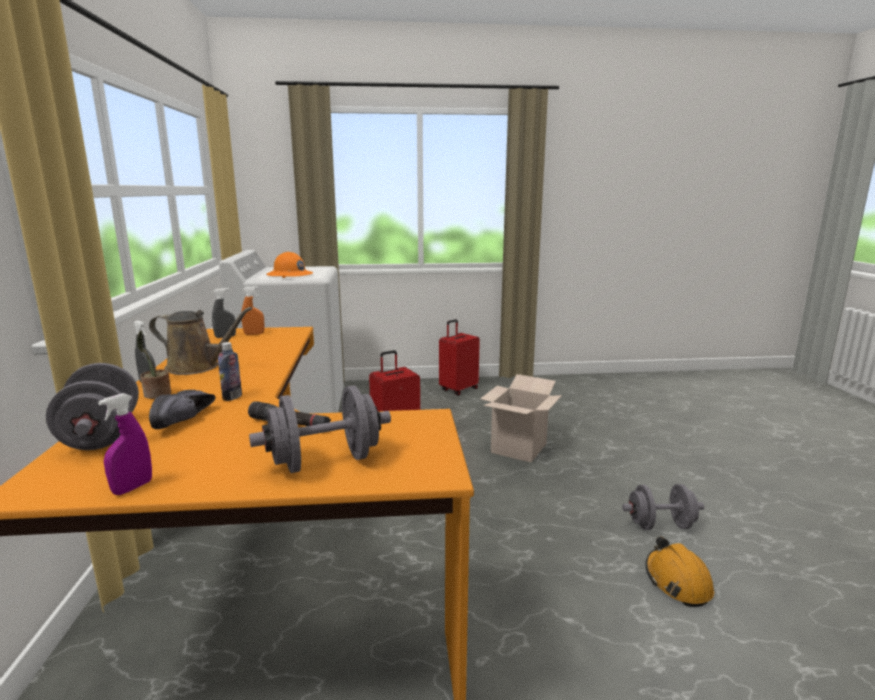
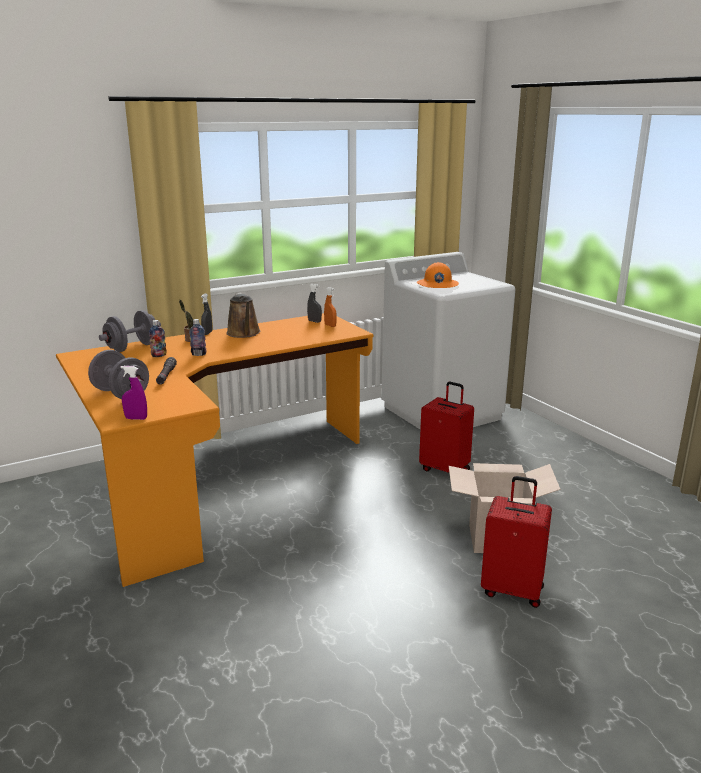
camera: 65 degrees right, 5 degrees up
purple spray bottle [98,393,152,495] -> purple spray bottle moved to [120,366,147,420]
black shoe [149,390,215,429] -> bottle [149,320,167,357]
red suitcase [439,319,480,395] -> red suitcase moved to [481,476,552,608]
grey dumbbell [622,484,704,530] -> none
orange hard hat [645,537,714,607] -> none

